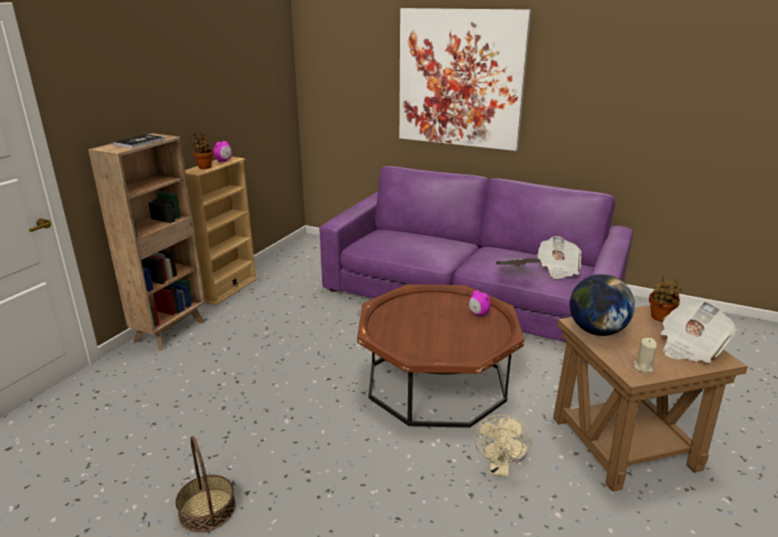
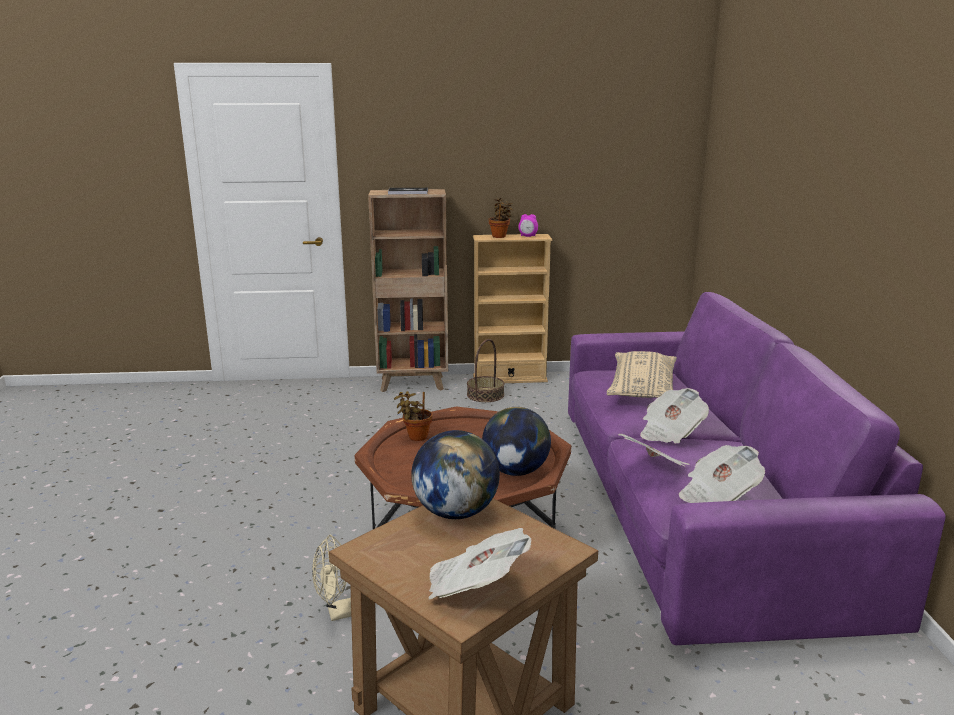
camera: 60 degrees right, 5 degrees down
basket [176,436,236,532] -> basket moved to [467,339,504,402]
picture [399,8,531,151] -> none
alarm clock [469,290,491,316] -> globe [482,407,551,476]
beige candle [633,338,657,373] -> none
potted plant [649,275,682,322] -> potted plant moved to [394,391,433,441]
none -> beige pillow [607,351,677,398]
none -> newspaper [640,388,709,444]

